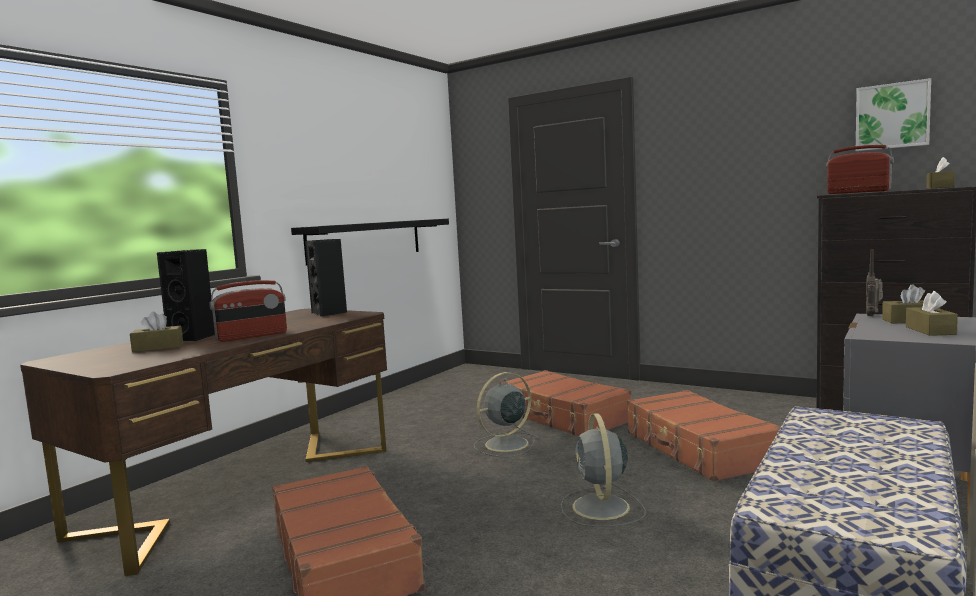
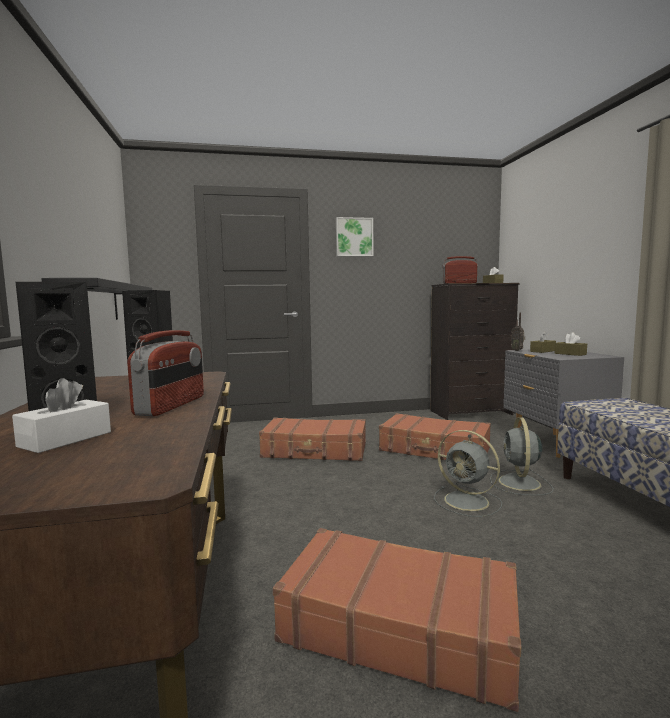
camera: 45 degrees left, 0 degrees up
brown tissue box [130,312,183,352] -> white tissue box [12,378,111,453]
grey fan [474,372,540,457] -> grey fan moved to [490,417,553,496]
picture [856,78,931,151] -> picture moved to [336,217,373,257]

